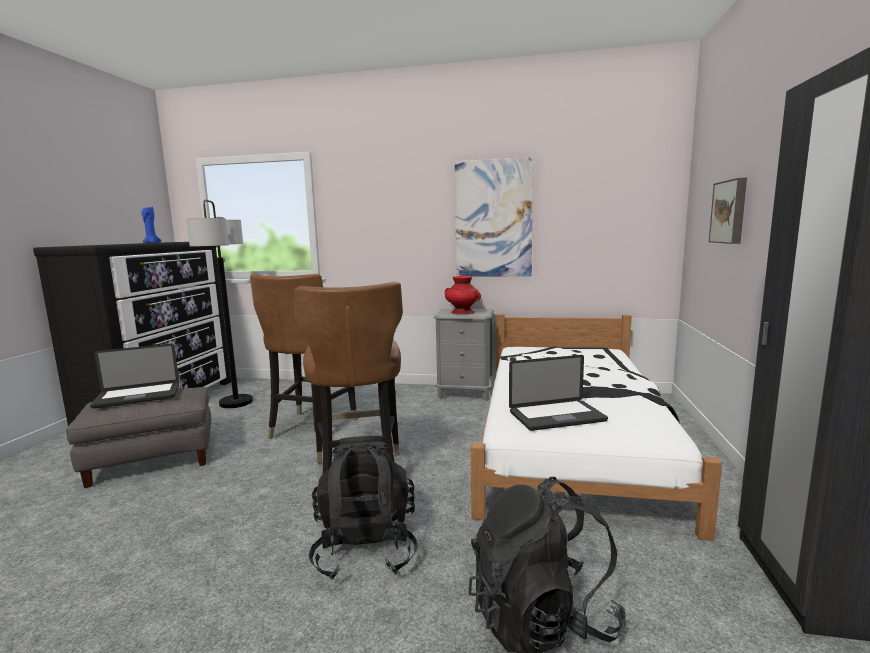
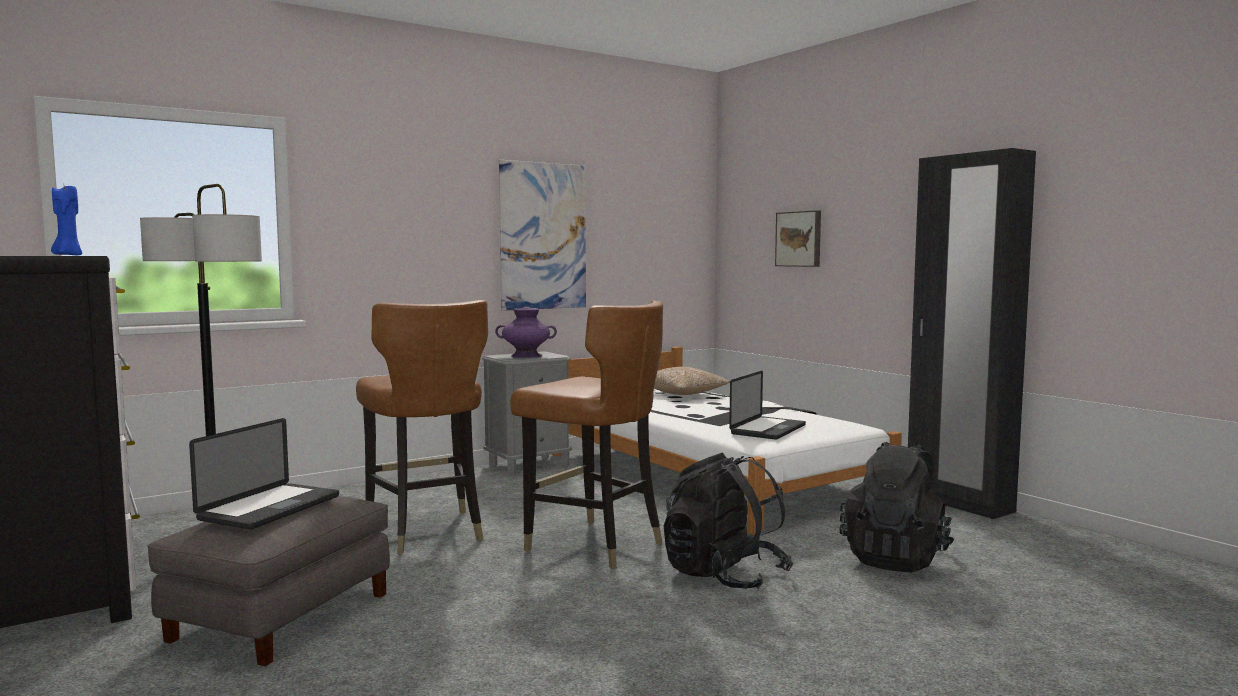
camera: 45 degrees left, 5 degrees down
red vase [445,275,481,314] -> purple vase [495,307,557,358]
none -> pillow [654,367,730,395]

